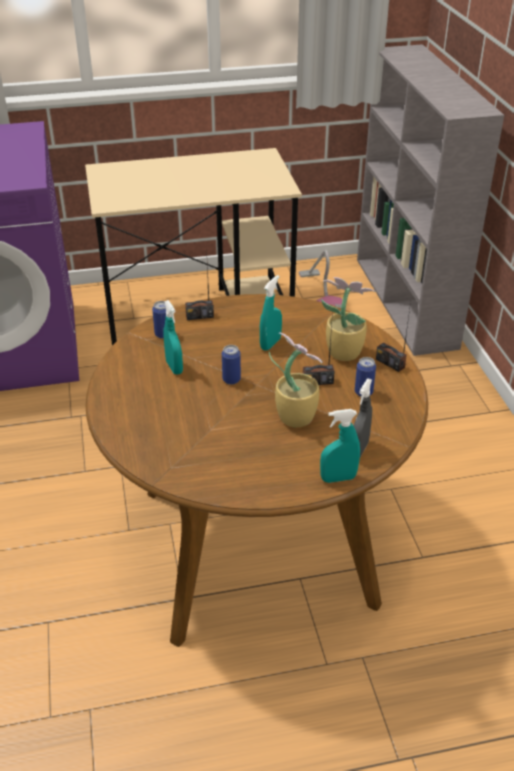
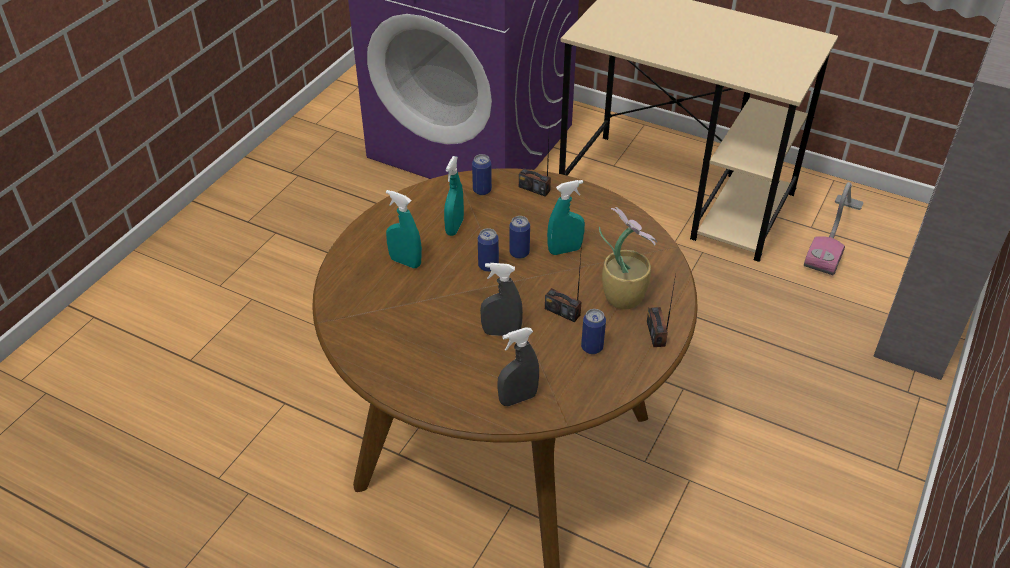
camera: 40 degrees right, 5 degrees up
potted plant [269,332,323,427] -> grey spray bottle [480,263,523,336]
turquoise spray bottle [320,409,360,483] -> turquoise spray bottle moved to [386,190,422,268]
none -> can [509,216,530,259]

